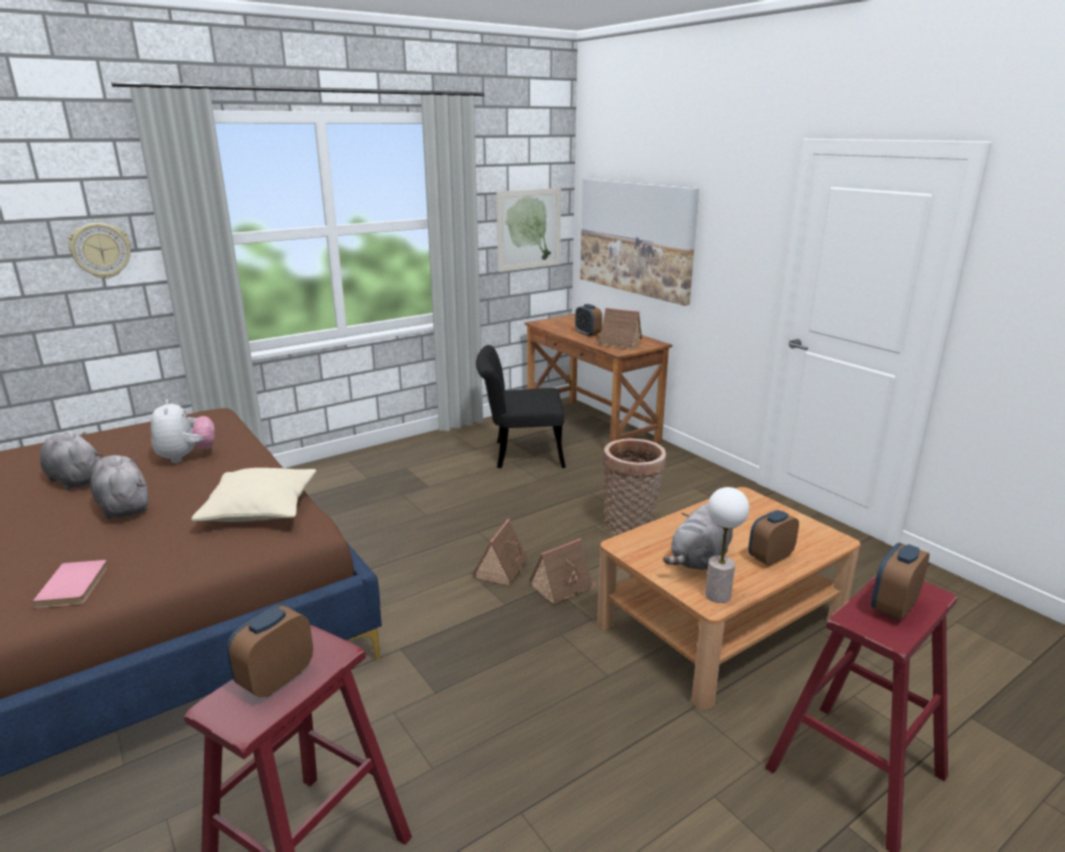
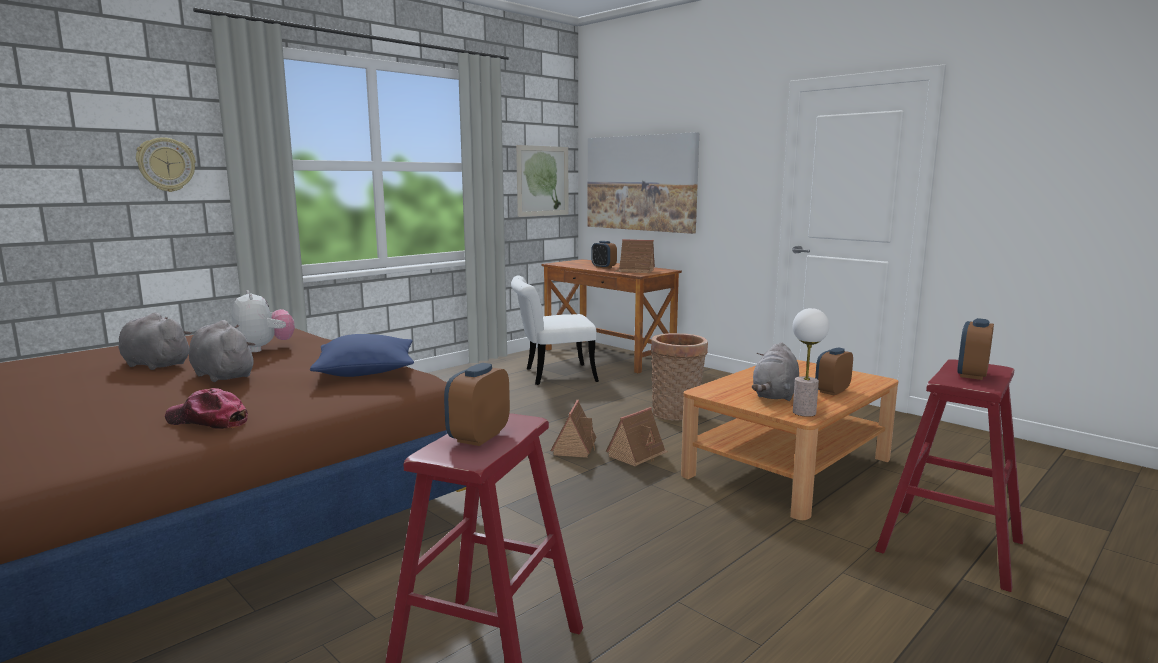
camera: 10 degrees left, 10 degrees down
pink book [32,560,108,608] -> cap [165,388,248,429]
beige pillow [191,468,316,522] -> blue pillow [310,334,414,377]
black chair [476,345,566,468] -> white chair [511,276,599,385]

